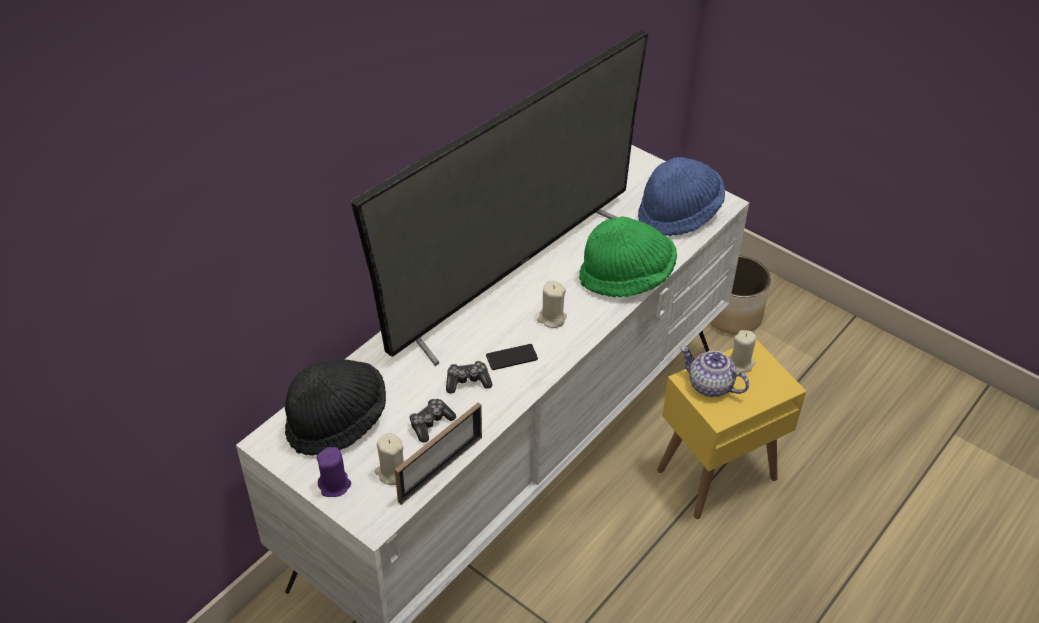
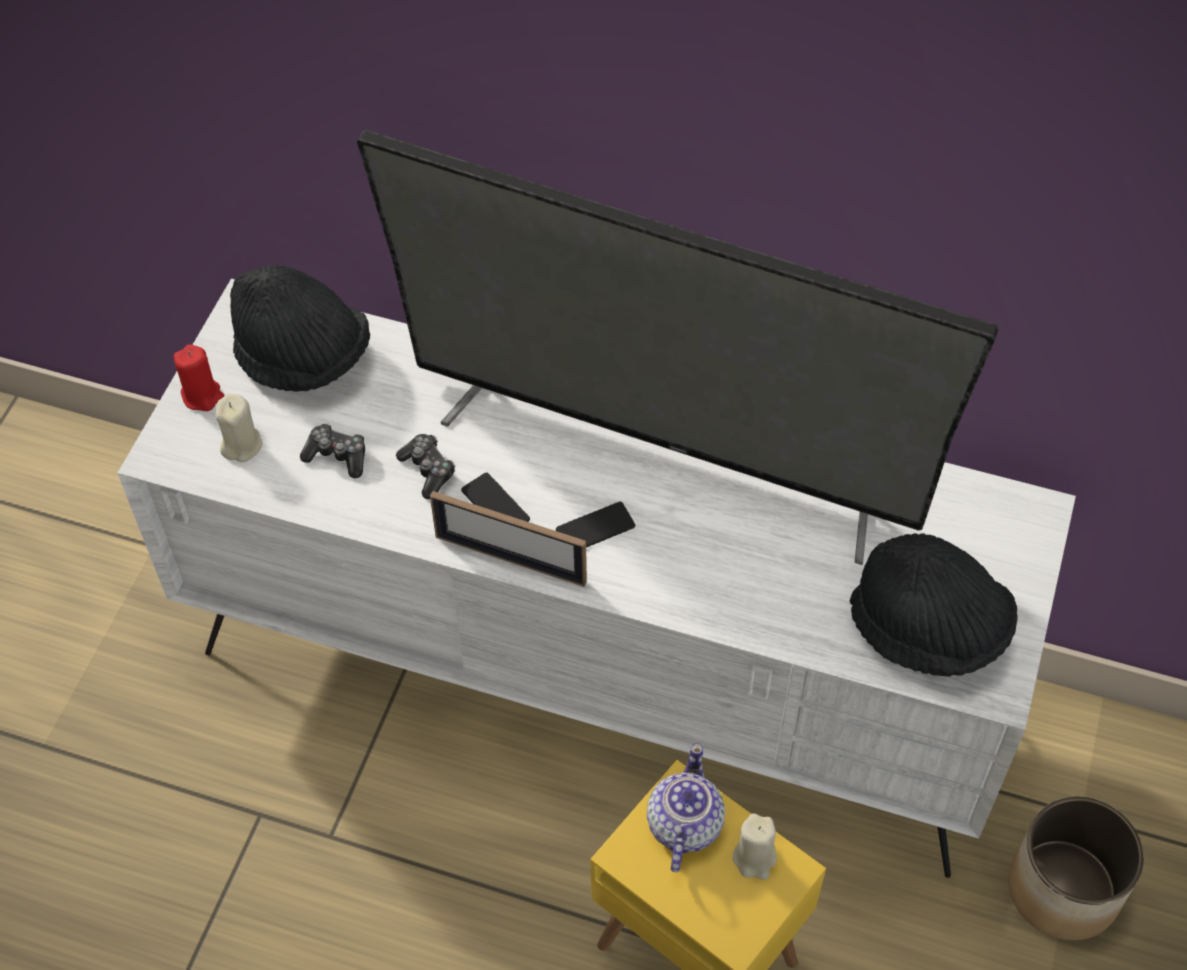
camera: 70 degrees right, 10 degrees up
purple candle [317,447,351,497] -> red candle [174,344,225,411]
picture frame [395,403,482,505] -> picture frame moved to [430,491,587,587]
beige candle [537,281,567,328] -> phone [556,501,635,547]
green hat [579,216,677,297] -> none
blue hat [638,157,725,236] -> black hat [850,533,1017,677]

